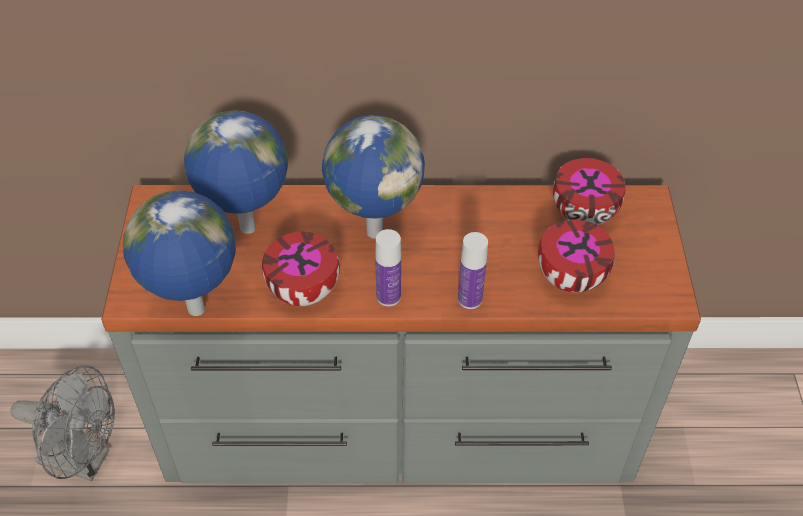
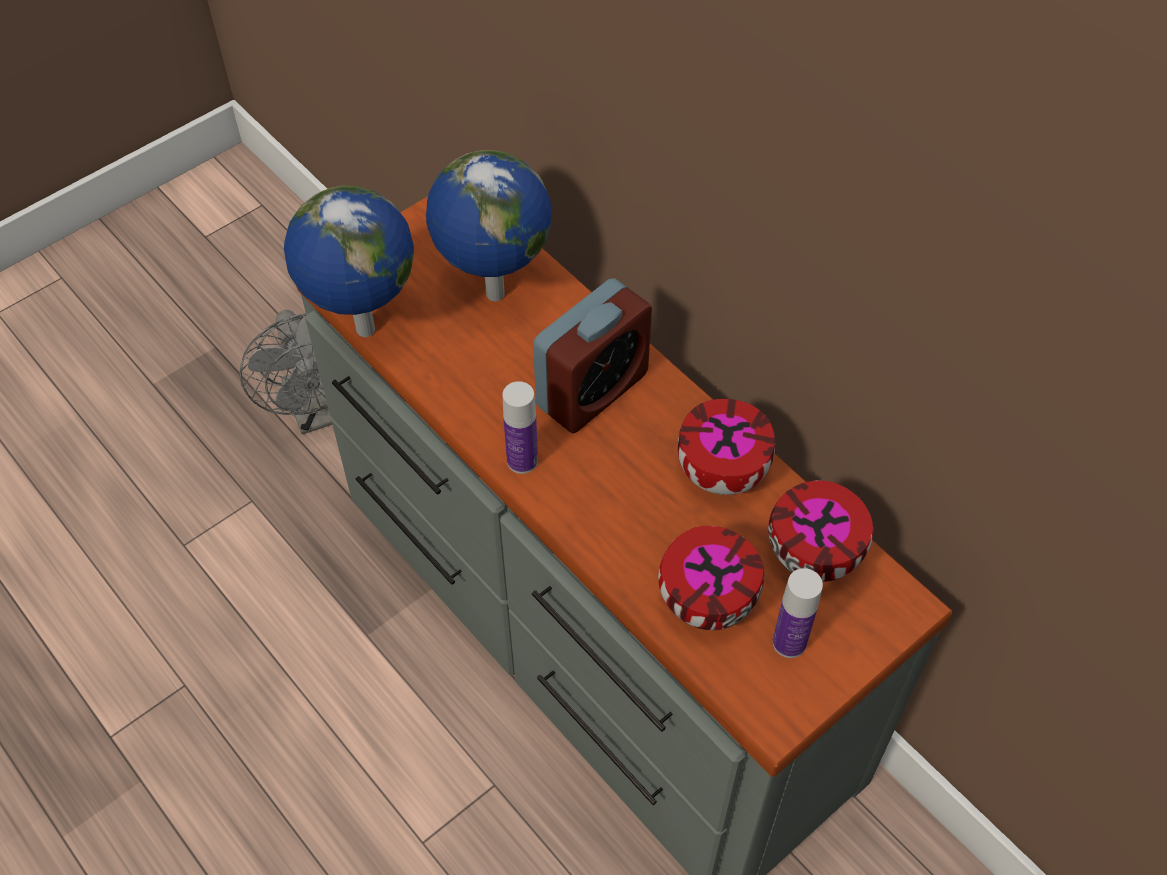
camera: 50 degrees right, 5 degrees up
bowl [262,232,340,306] -> bowl moved to [678,399,775,495]
globe [322,115,425,239] -> alarm clock [533,278,652,434]
bottle [458,232,488,309] -> bottle moved to [772,568,823,658]

